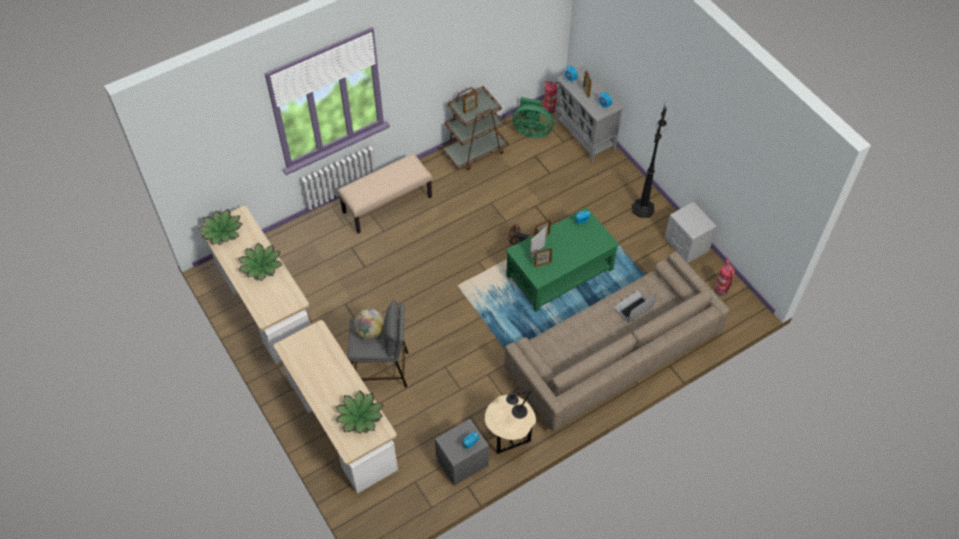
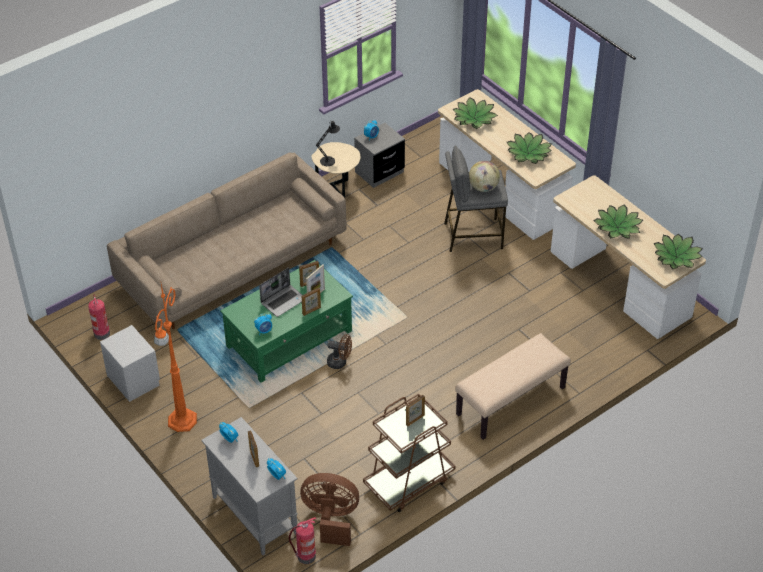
camera: 175 degrees right, 10 degrees down
green fan [513,97,554,138] -> brown fan [300,473,359,546]
laptop [613,291,656,323] -> laptop moved to [259,267,302,317]
black floor lamp [632,104,667,218] -> orange floor lamp [154,284,197,432]
none -> potted plant [507,132,552,164]

